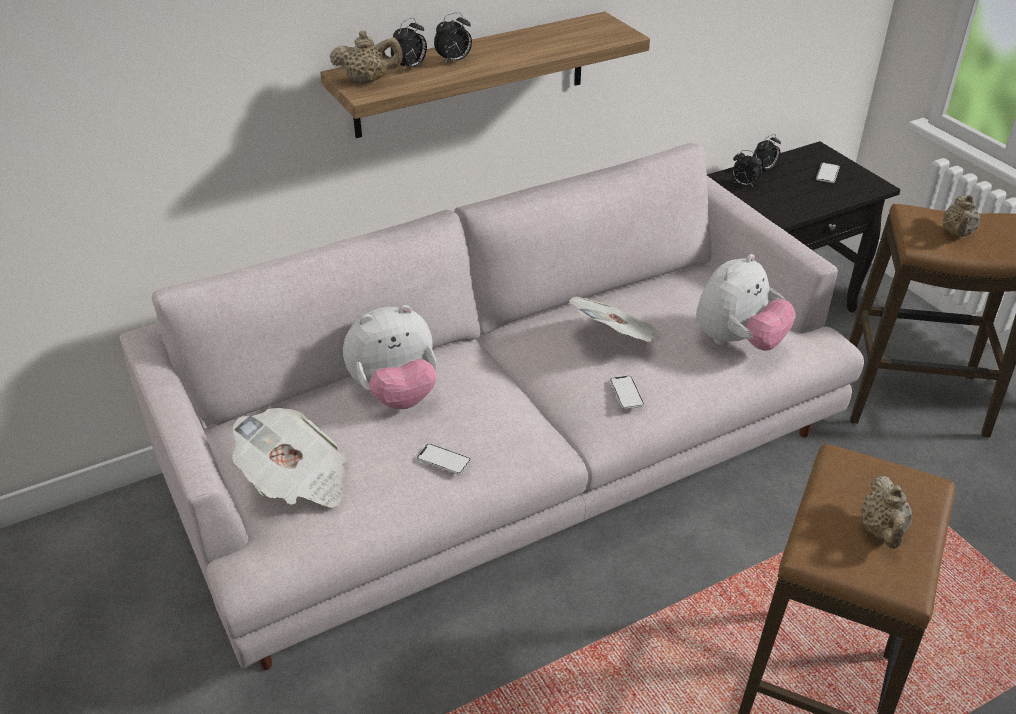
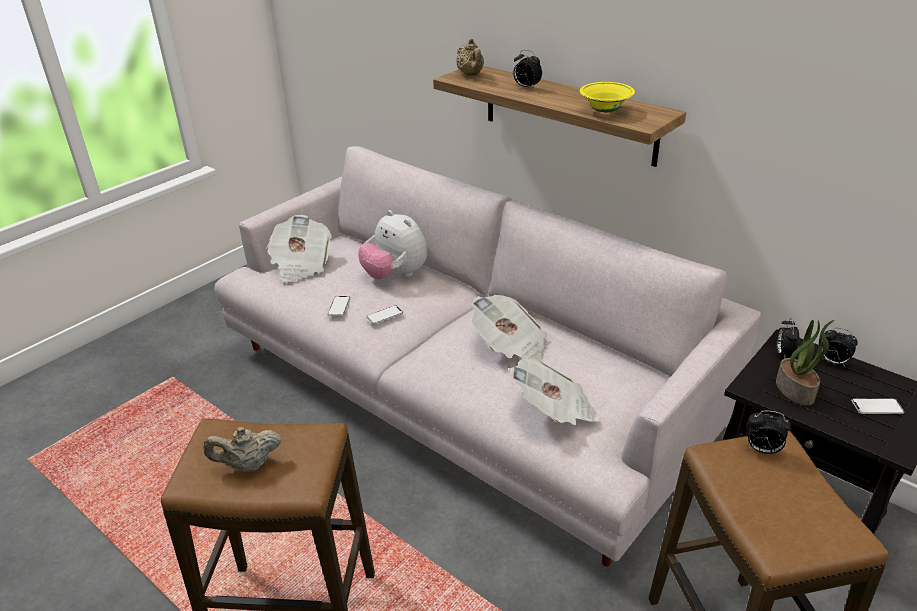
camera: 70 degrees right, 5 degrees down
alarm clock [391,18,427,72] -> alarm clock moved to [746,410,791,454]
phone [610,376,644,409] -> phone moved to [366,305,403,324]
plush toy [696,254,795,351] -> newspaper [509,358,601,425]
beige teapot [943,194,980,237] -> none
none -> yellow bowl [580,82,635,113]
none -> potted plant [776,320,834,406]

